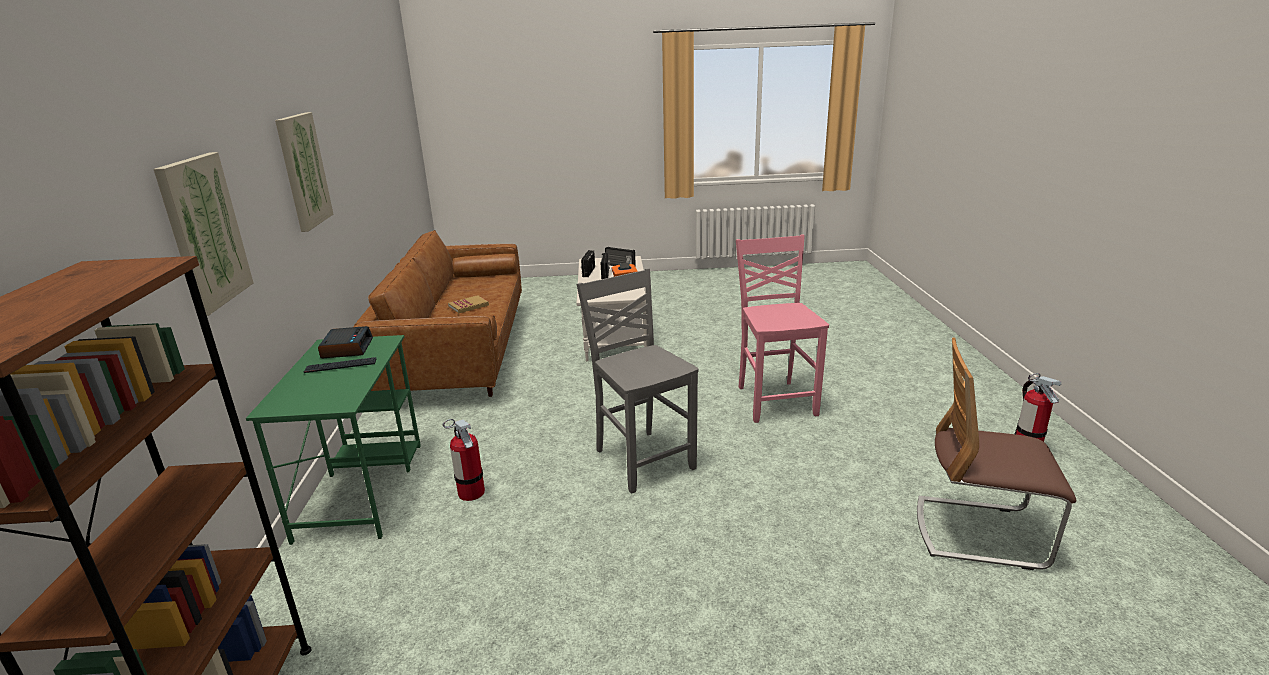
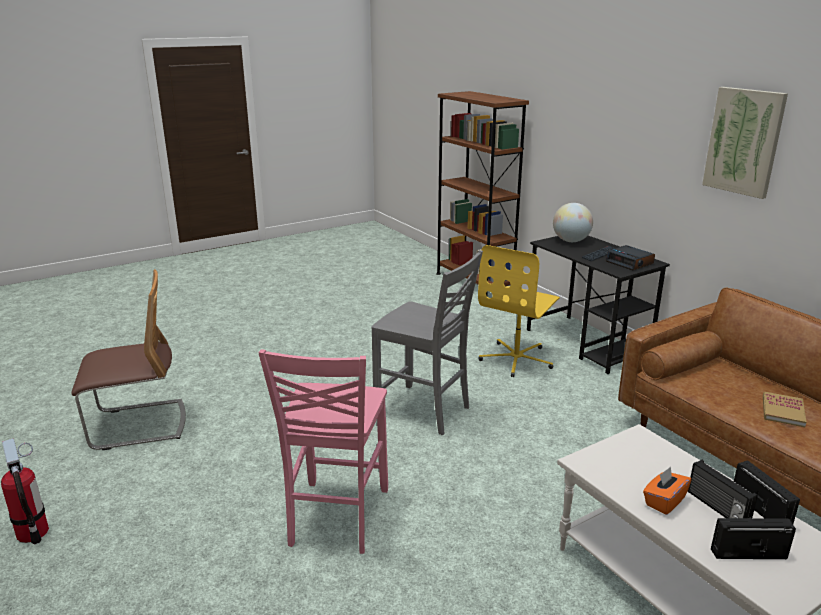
camera: 150 degrees right, 0 degrees up
picture [154,152,253,316] -> none
green desk [246,335,421,545] -> black desk [527,236,670,374]
fire extinguisher [443,419,485,501] -> yellow office chair [478,245,560,377]
pink chair [736,235,829,423] -> pink chair turned 45 degrees clockwise [258,349,388,554]
none -> globe [553,203,593,242]

